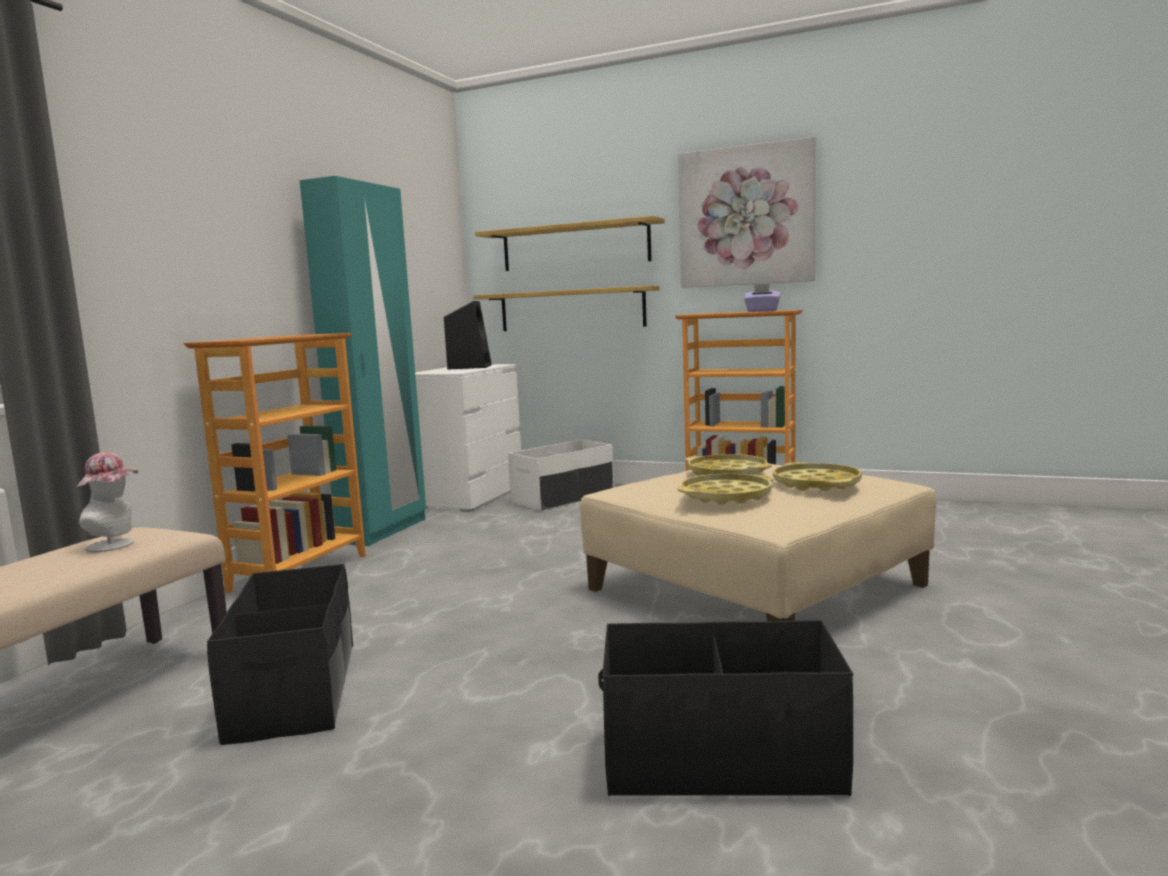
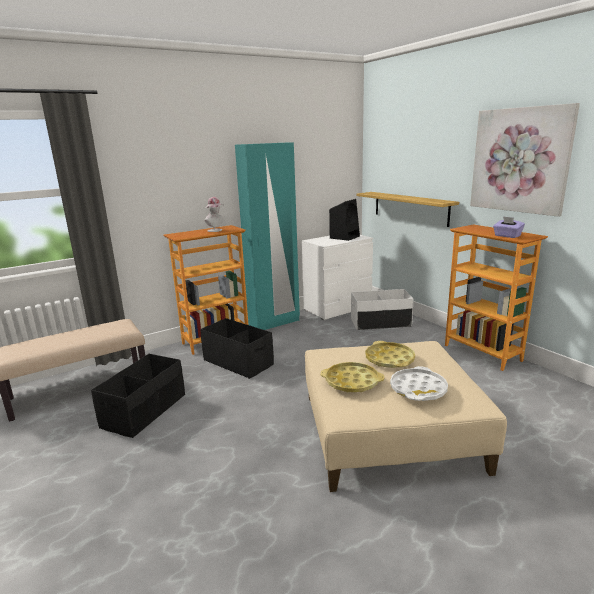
camera: 35 degrees right, 10 degrees up
hat [77,452,138,552] -> hat moved to [205,197,224,232]
shelf [475,216,665,271] -> none
black storage box [598,620,853,796] -> black storage box moved to [200,318,274,379]
yellow tray [773,462,862,492] -> white tray [390,366,448,401]

